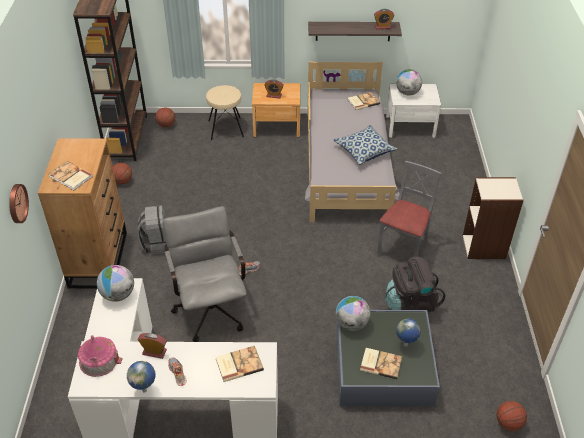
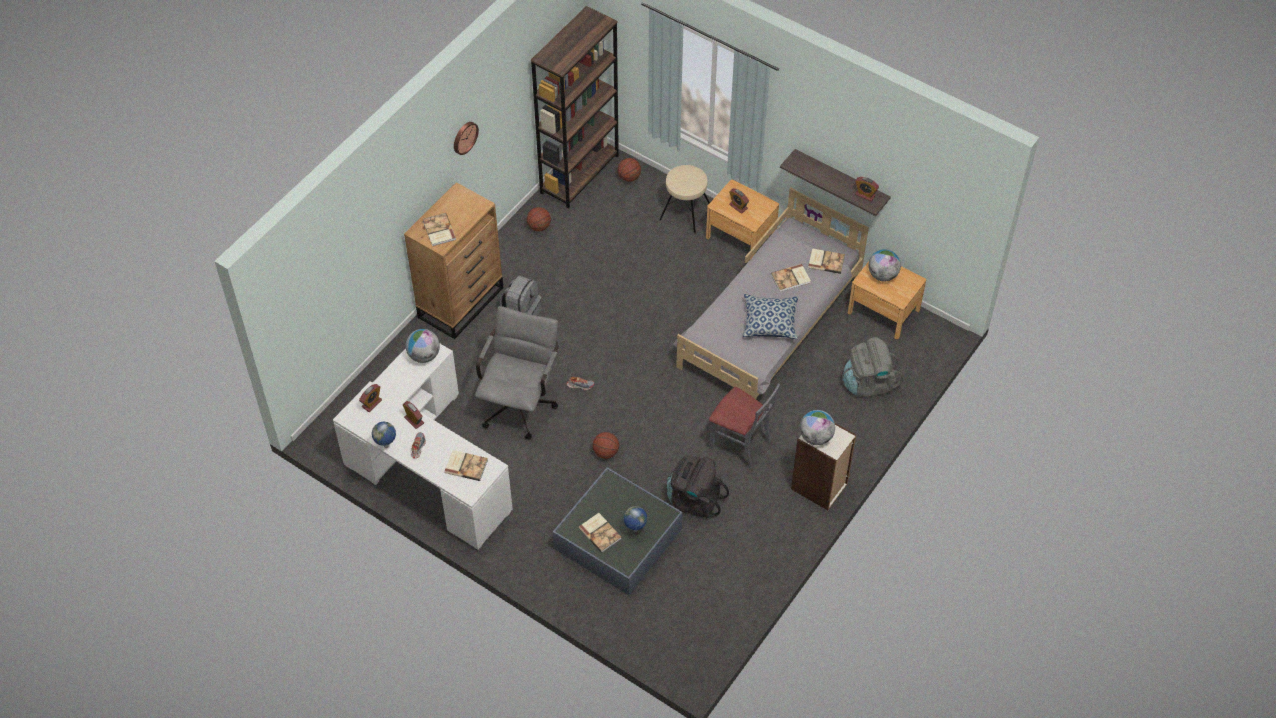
camera: 35 degrees right, 10 degrees up
wall clock [9,184,29,223] -> wall clock moved to [454,122,479,155]
toy house [78,335,123,377] -> alarm clock [359,384,382,412]
globe [336,296,371,331] -> globe moved to [800,410,835,445]
grey chair [377,161,442,256] -> grey chair turned 60 degrees clockwise [709,383,780,469]
white nightstand [386,84,441,138] -> brown nightstand [848,262,926,340]
basketball [496,401,527,431] -> basketball moved to [593,432,619,459]
none -> book [771,264,811,292]
none -> grey backpack [842,337,903,397]

